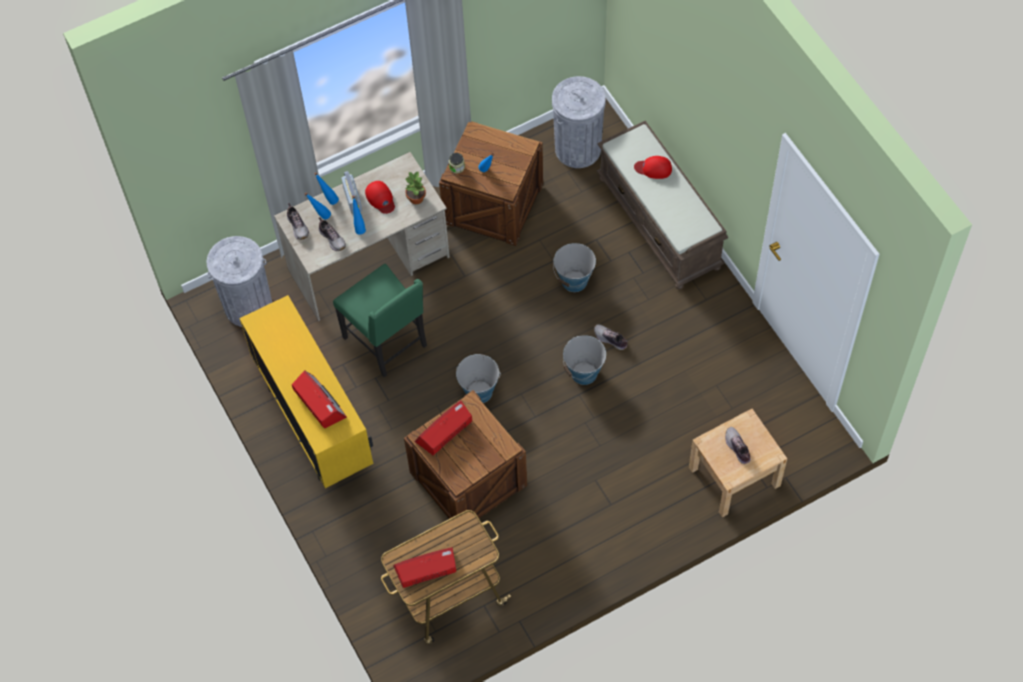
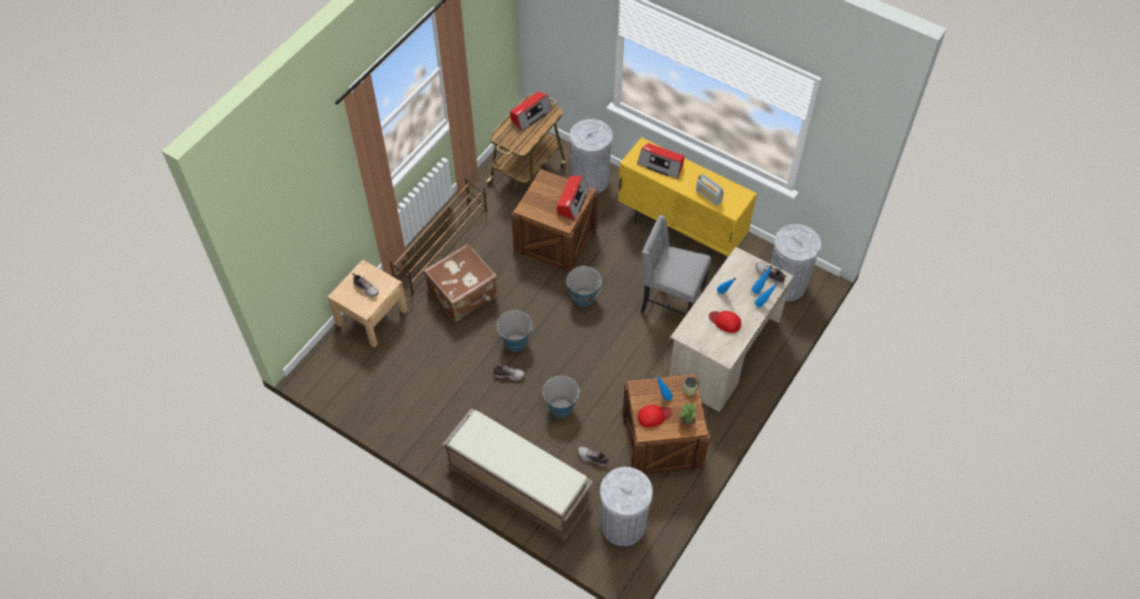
camera: 150 degrees right, 5 degrees down
shoe [319,217,346,251] -> shoe moved to [577,447,610,466]
green chair [333,264,427,377] -> grey chair [641,215,711,316]
radio [341,171,362,214] -> radio moved to [696,174,724,206]
potted plant [405,171,426,204] -> potted plant moved to [678,402,696,429]
red cap [634,156,672,179] -> red cap moved to [638,405,672,427]
none -> brown shoe rack [389,177,487,294]
none -> brown suitcase [424,244,498,322]
none -> grey trash can [570,119,613,193]

